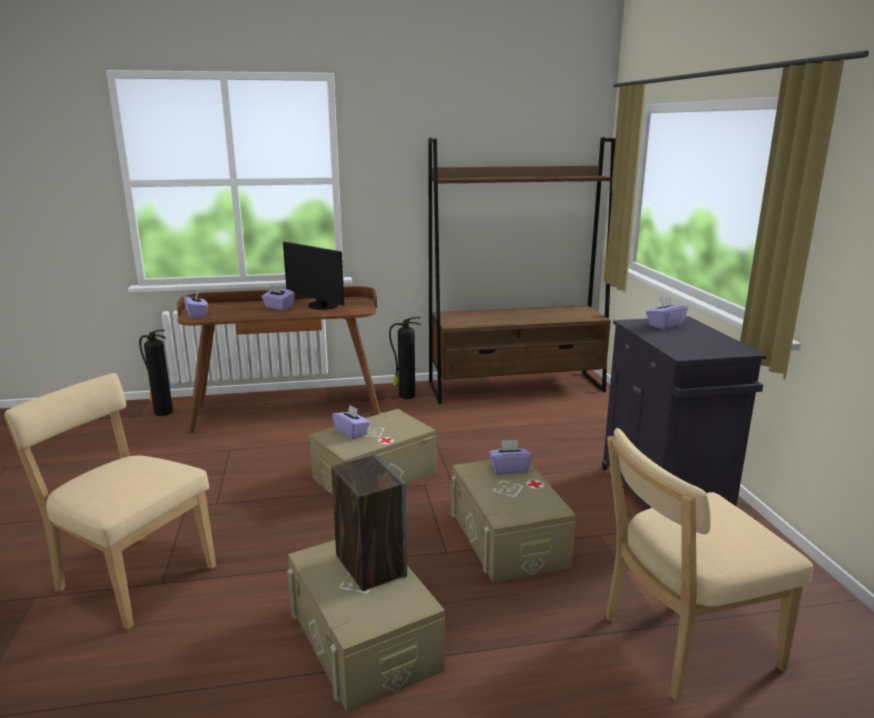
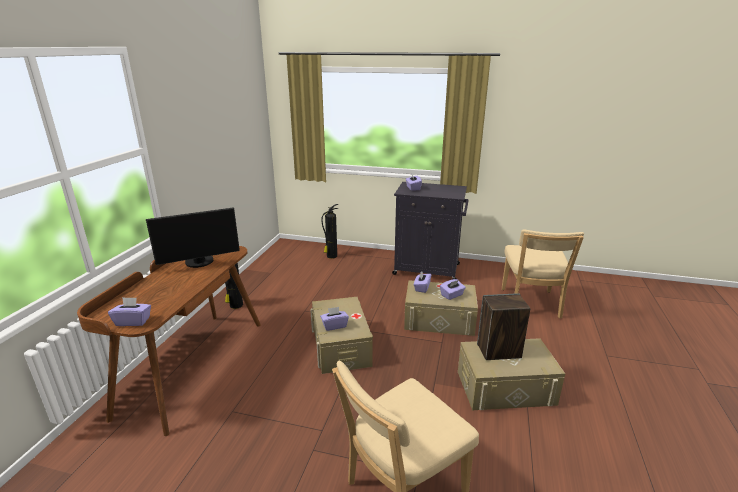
camera: 65 degrees left, 5 degrees up
fire extinguisher [139,330,173,416] -> fire extinguisher moved to [321,204,338,259]
purple tissue box [261,285,295,310] -> purple tissue box moved to [440,279,466,300]
brown bookcase [428,137,616,404] -> none

